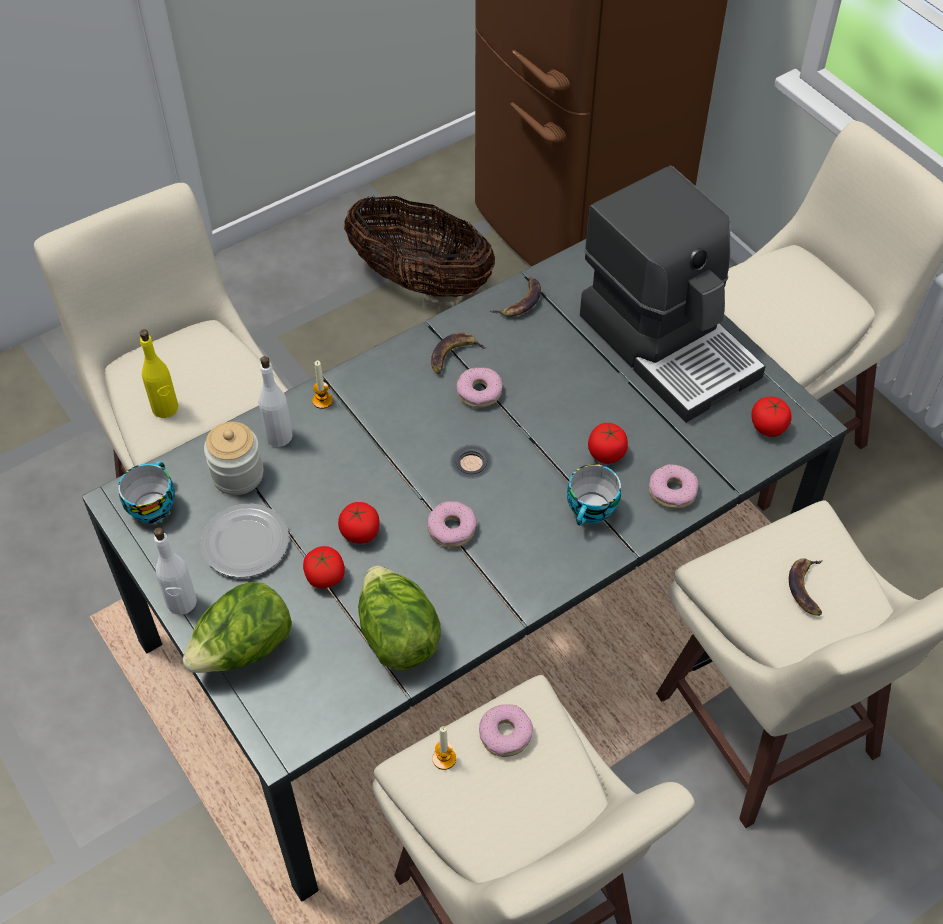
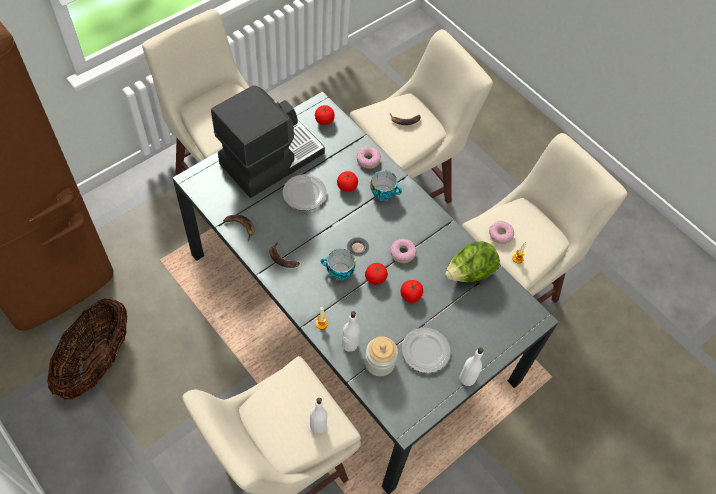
camera: 100 degrees left, 5 degrees up
cup [118,461,175,523] -> cup moved to [321,249,355,280]
yellow bottle [140,329,178,418] -> white bottle [310,398,328,433]
lettuce [182,582,292,673] -> none
tomato [303,546,345,588] -> tomato moved to [365,263,388,284]
donut [457,367,503,408] -> none
none -> plate [283,174,327,211]

